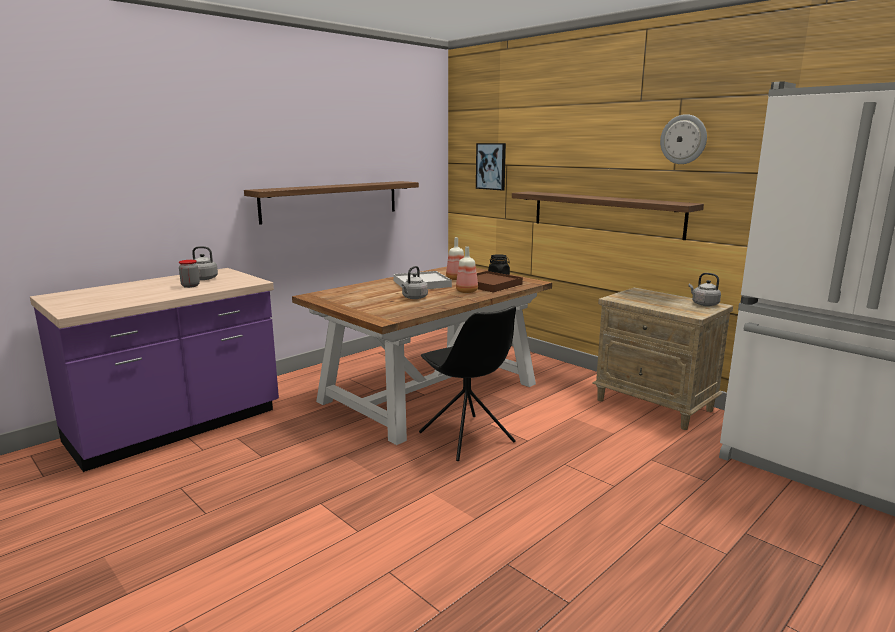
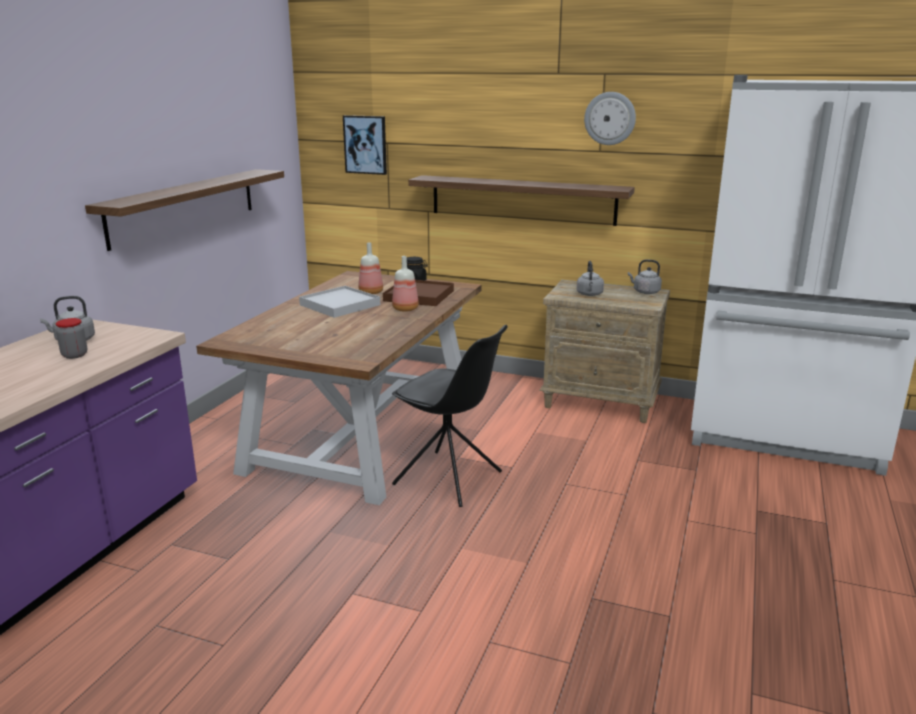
camera: 25 degrees left, 5 degrees up
grey kettle [401,266,428,299] -> grey kettle moved to [577,261,604,296]

